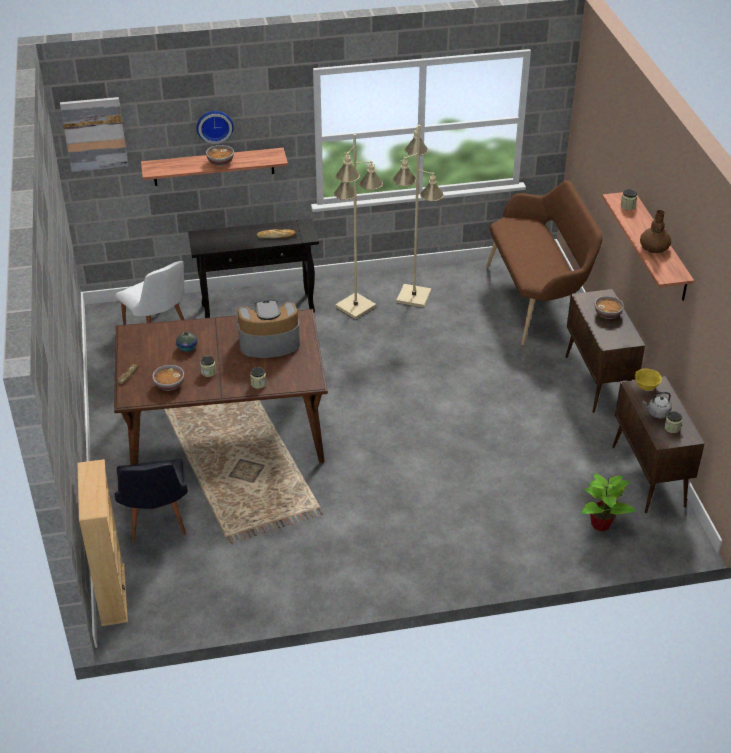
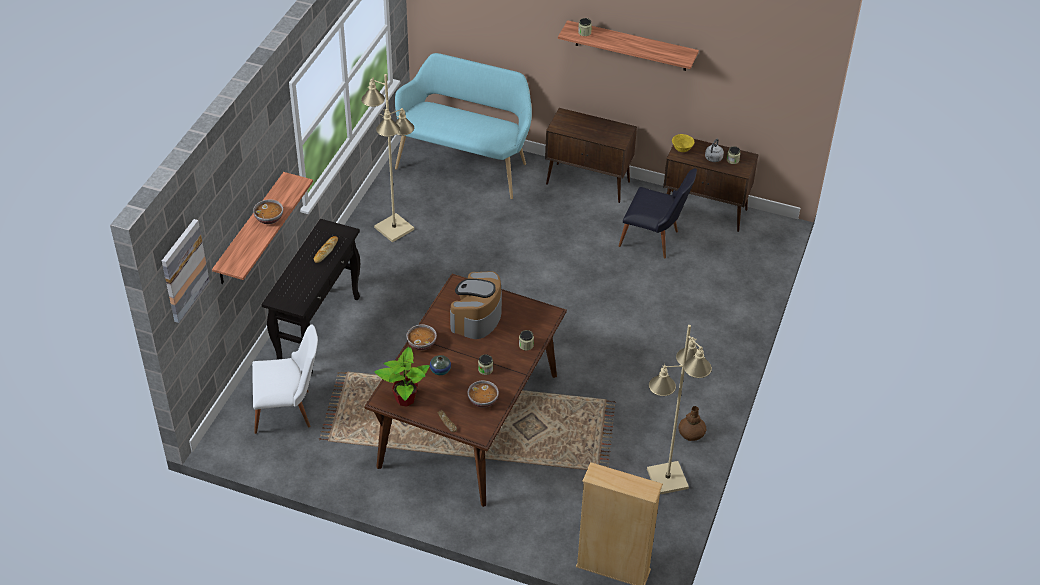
camera: 60 degrees left, 5 degrees up
black chair [115,459,188,542] -> black chair moved to [618,168,697,259]
wall clock [197,111,234,144] -> none
beige floor lamp [334,134,383,319] -> beige floor lamp moved to [647,325,712,495]
brown bench [486,180,603,345] -> turquoise bench [395,53,532,199]
potted plant [582,473,636,531] -> potted plant moved to [375,347,429,407]
bowl [595,296,624,319] -> bowl moved to [407,324,437,350]
brown vase [640,210,671,253] -> brown vase moved to [679,406,707,441]

